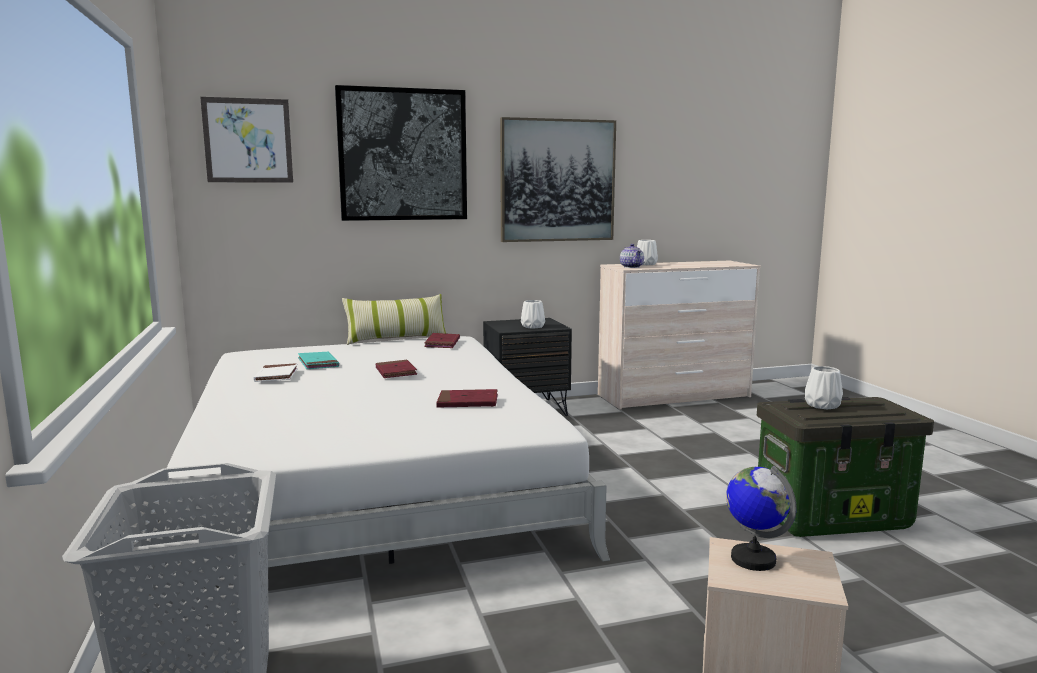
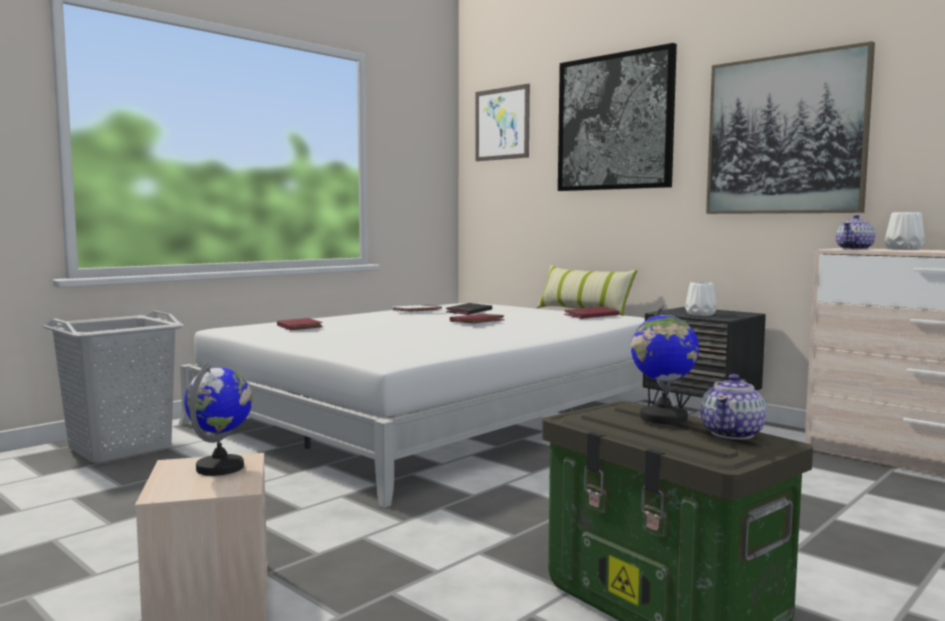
camera: 60 degrees right, 5 degrees down
turquoise book [298,351,339,369] -> black book [445,303,492,315]
red book [436,389,498,408] -> red book moved to [277,318,323,331]
white vase [805,366,843,409] -> globe [631,305,699,424]
none -> teapot [700,374,766,440]

